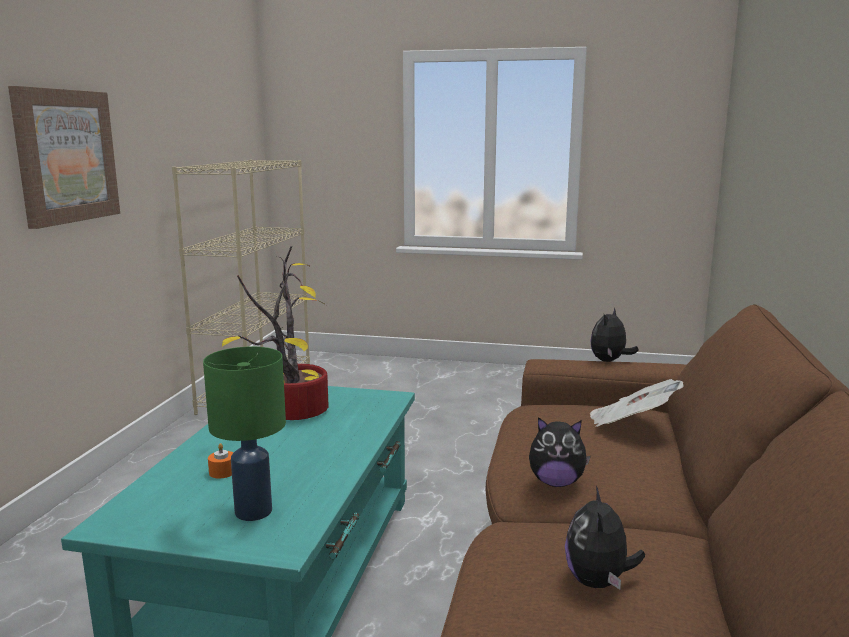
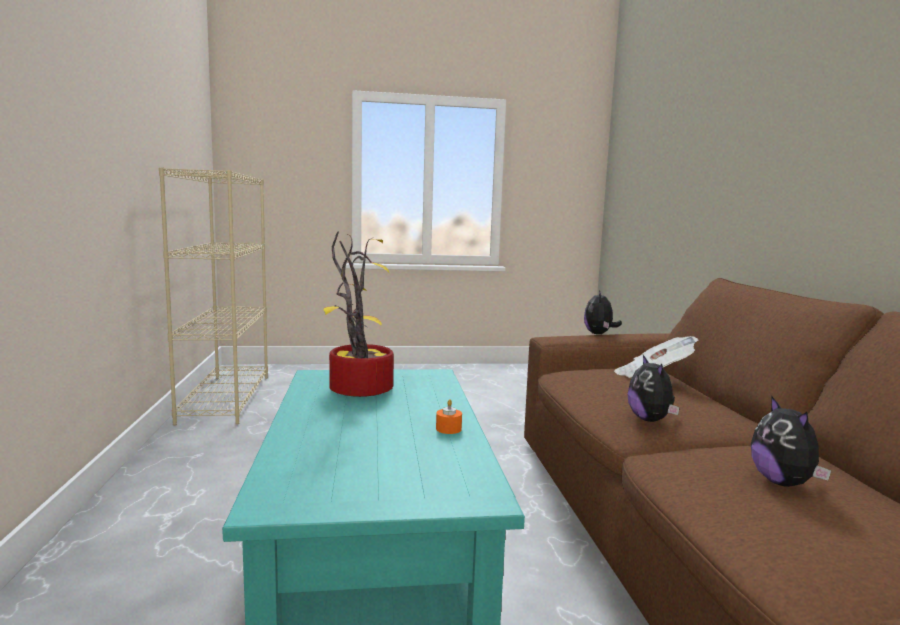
camera: 20 degrees left, 5 degrees down
picture [8,86,120,229] -> none
green table lamp [203,347,286,521] -> none
orange candle [208,443,233,478] -> orange candle moved to [436,399,462,434]
plush toy [529,417,590,487] -> plush toy turned 90 degrees clockwise [628,355,680,422]

